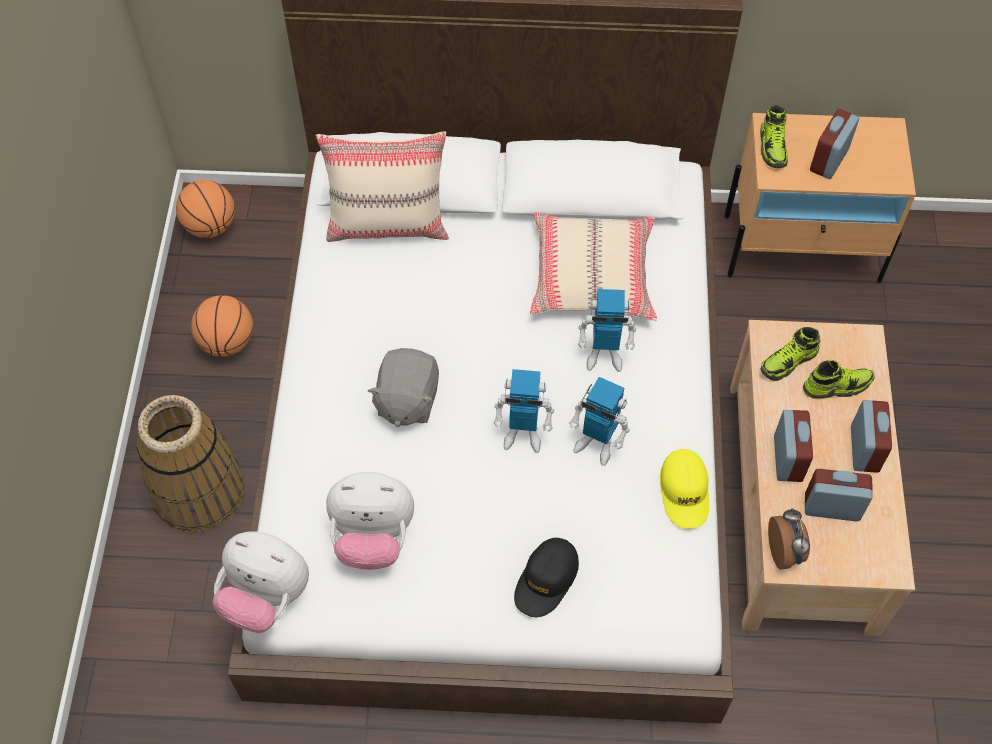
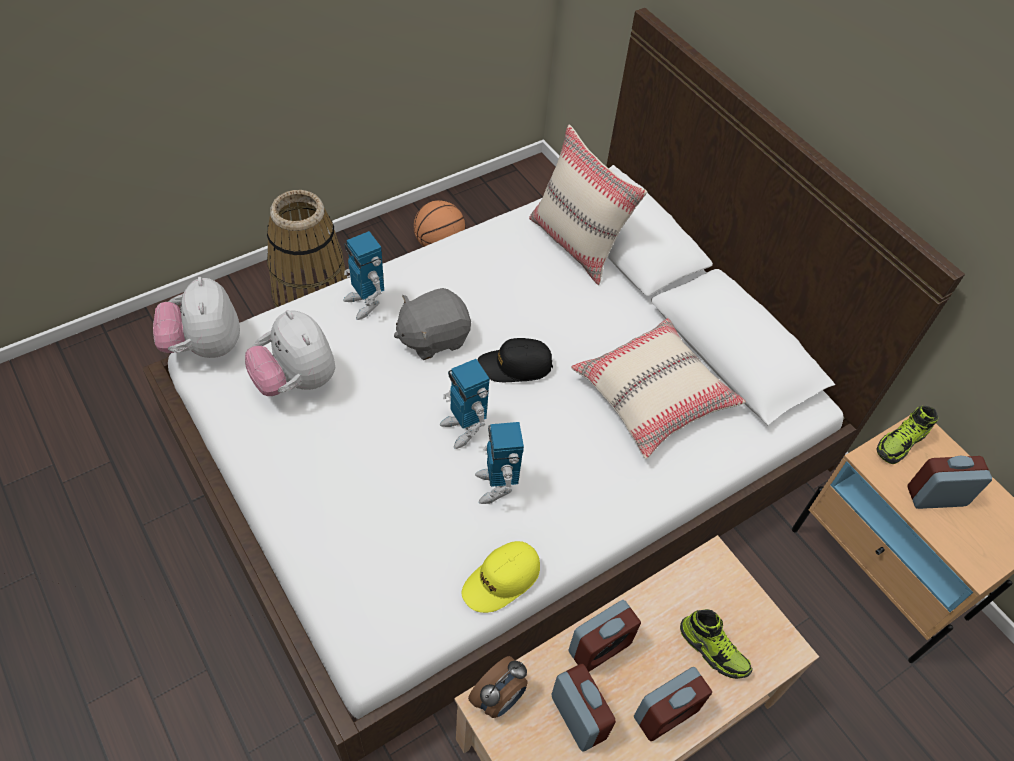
camera: 50 degrees right, 5 degrees down
basketball [176,180,235,238] -> none
black cap [514,538,579,617] -> black cap moved to [477,338,553,382]
toy robot [578,289,636,372] -> toy robot moved to [343,231,384,320]
shoe [761,327,820,381] -> none

